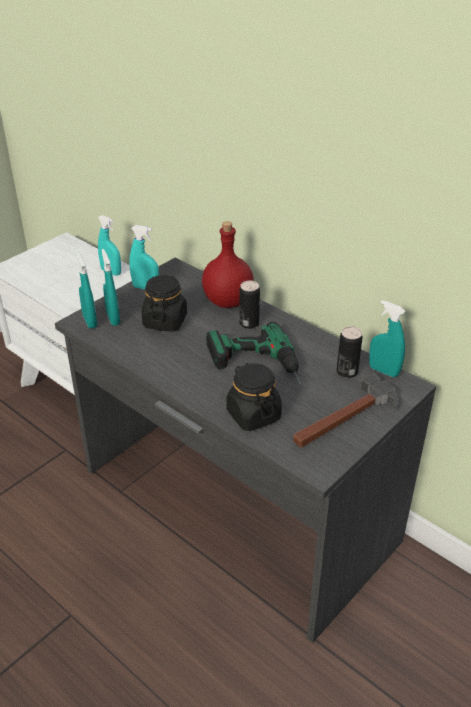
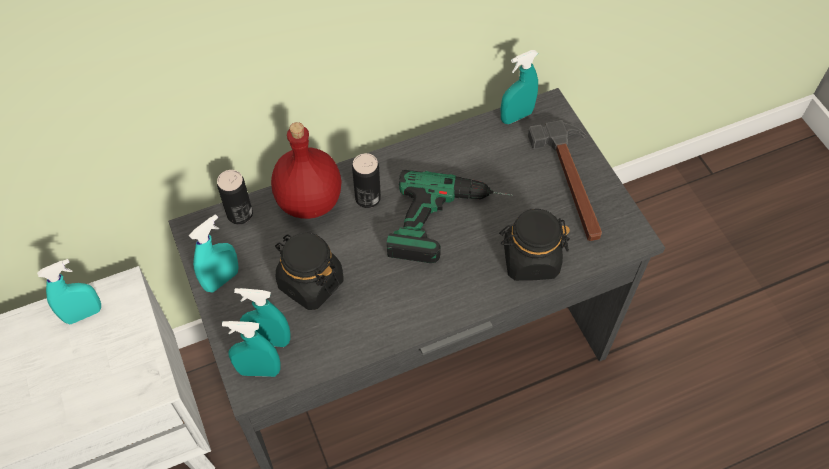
camera: 65 degrees left, 20 degrees up
can [337,326,363,378] -> can moved to [217,170,253,224]

